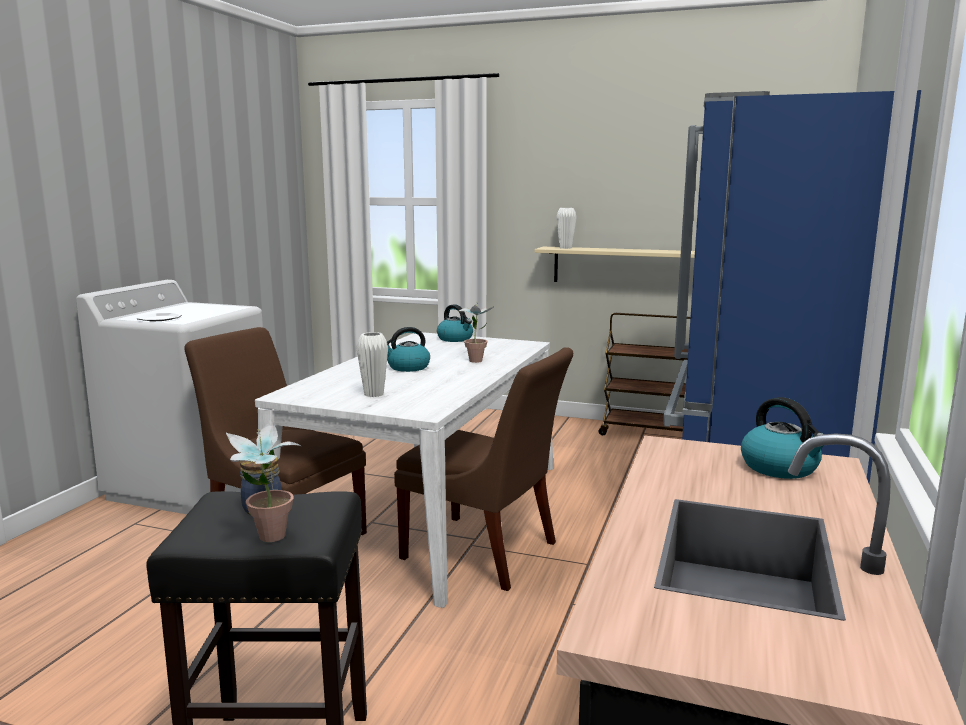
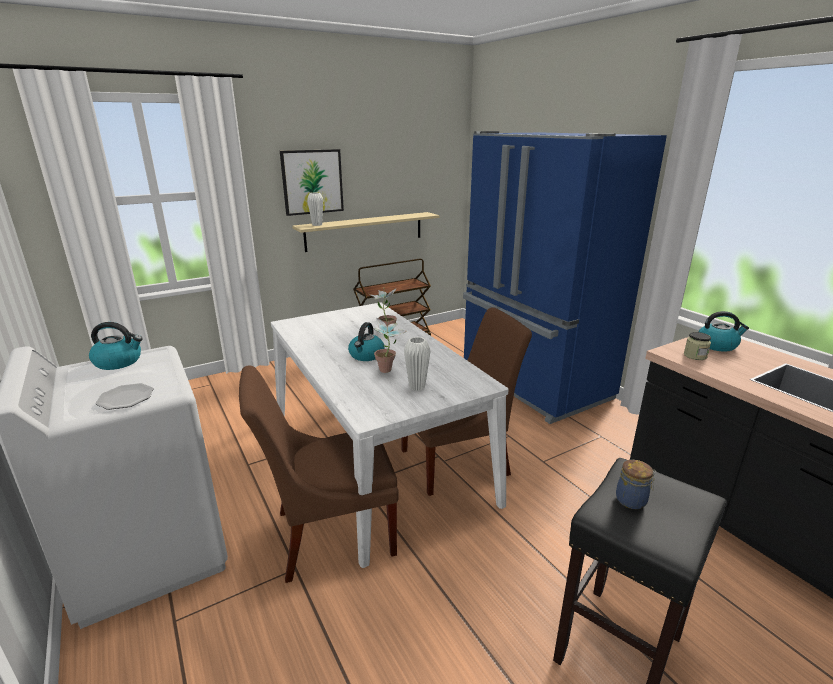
camera: 50 degrees left, 10 degrees up
potted plant [226,419,301,542] -> potted plant moved to [373,317,406,373]
kettle [437,304,473,342] -> kettle moved to [89,322,143,370]
none -> picture [280,149,344,216]
none -> jar [684,332,711,360]

